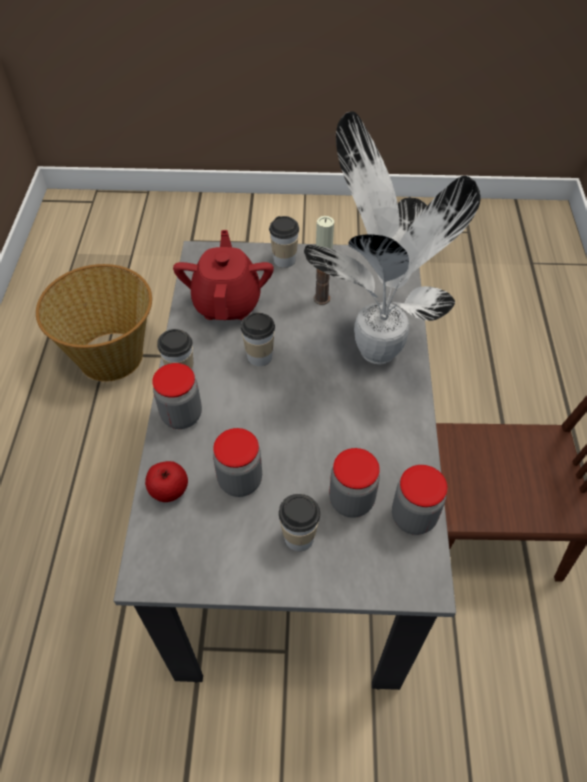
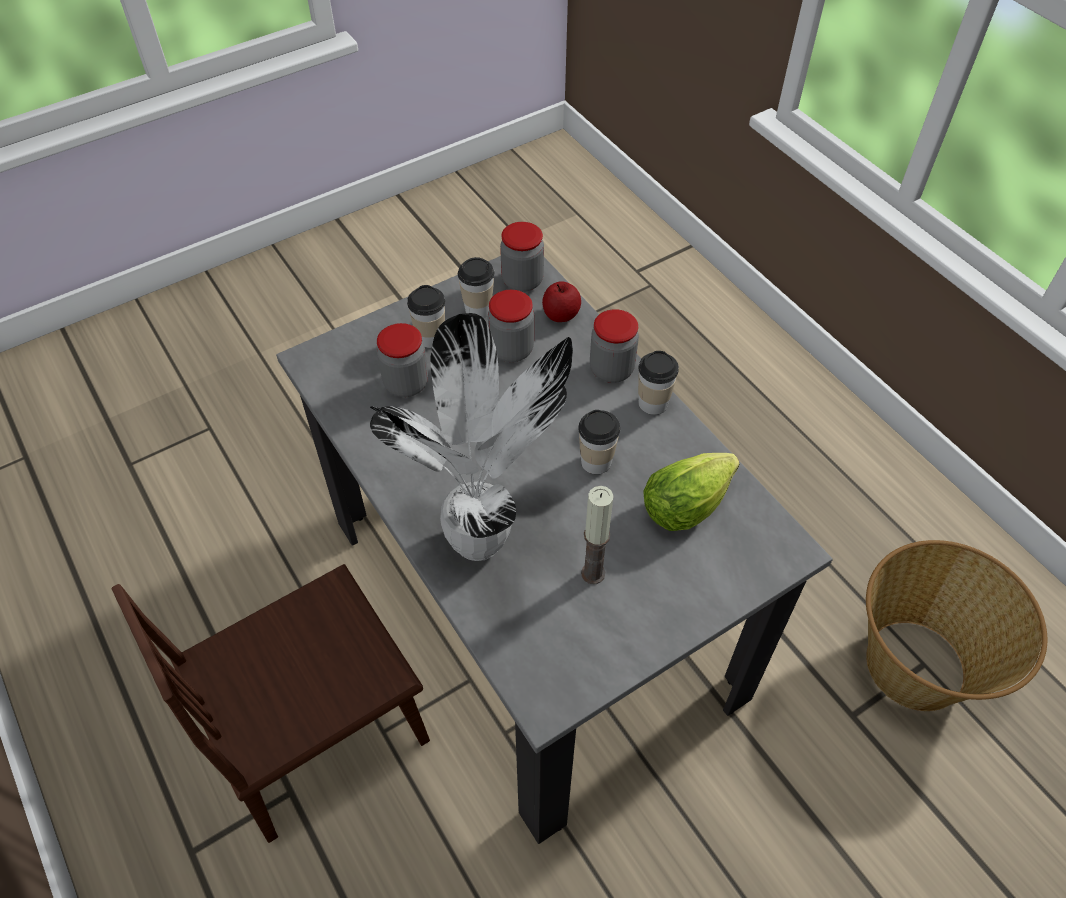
camera: 145 degrees right, 0 degrees up
red teapot [173,230,274,320] -> lettuce [643,453,740,531]
cup [269,216,299,268] -> cup moved to [458,257,494,318]
jar [392,465,447,535] -> jar moved to [500,222,544,292]

